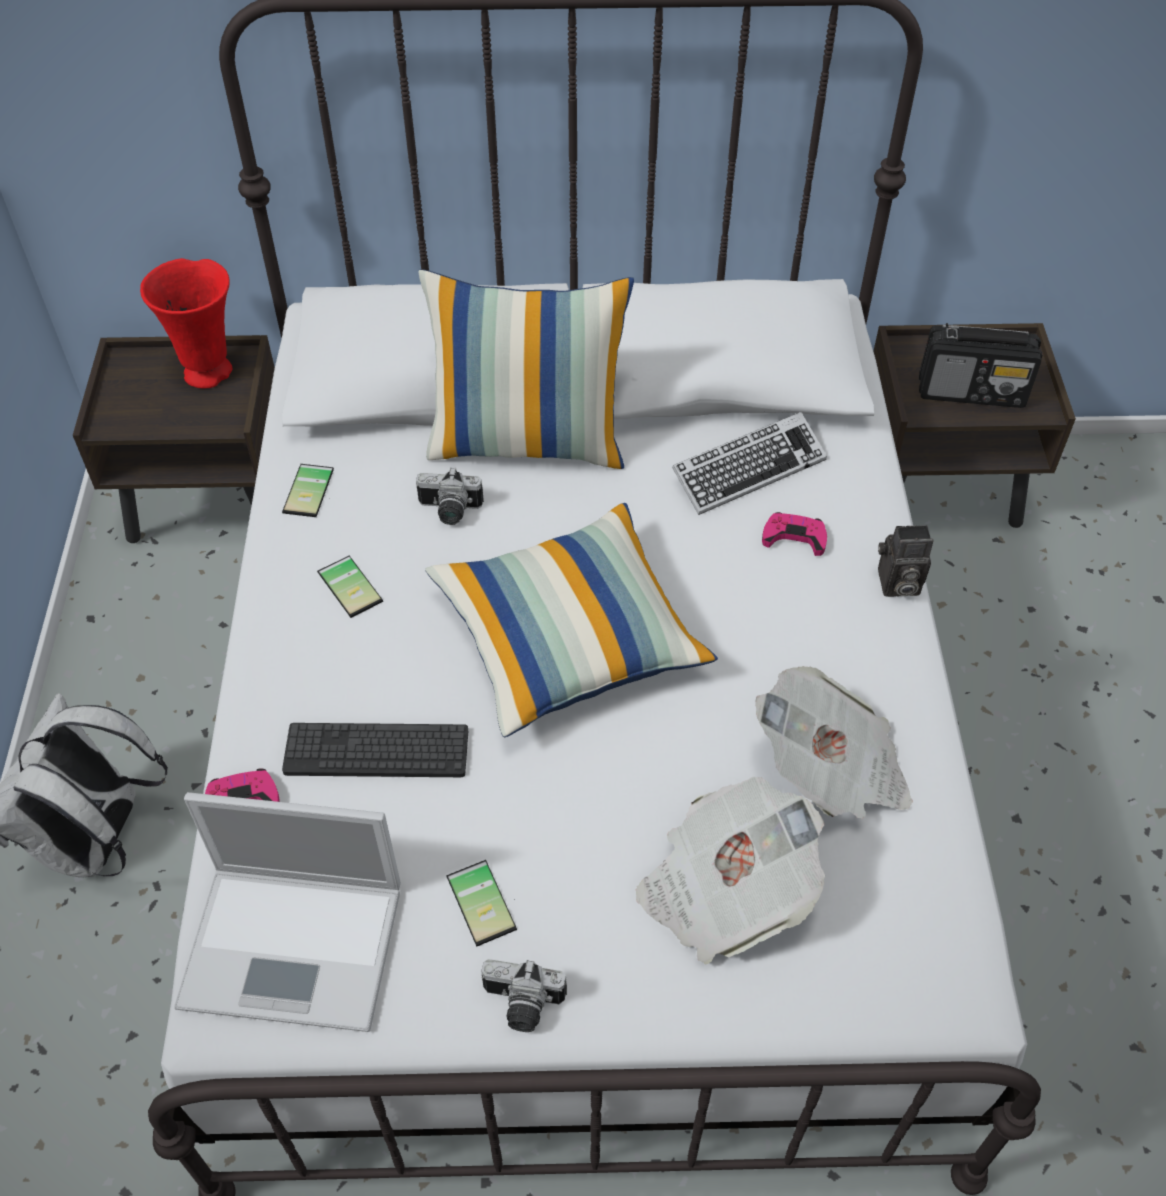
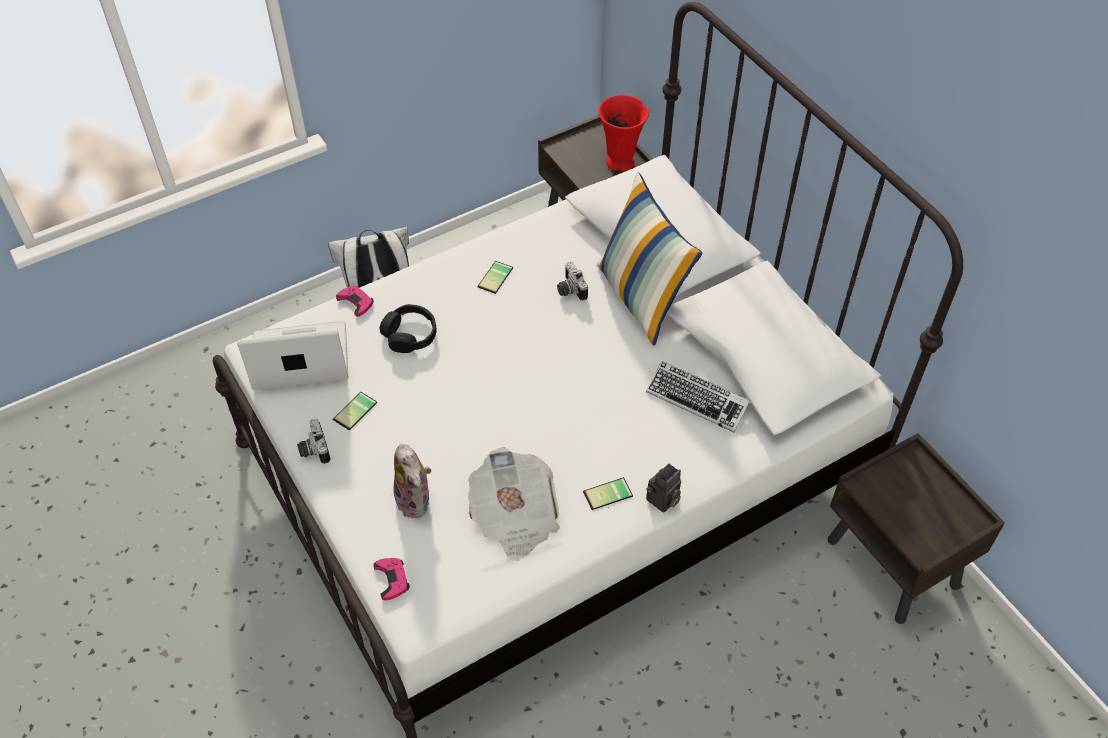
camera: 60 degrees right, 0 degrees up
laptop [174,792,401,1032] -> laptop turned 105 degrees clockwise [237,321,348,390]
phone [282,464,334,517] -> phone moved to [583,477,633,510]
keyboard [282,723,468,777] -> black headphones [380,304,436,353]
pillow [425,503,718,737] -> none
newspaper [636,777,825,965] -> plush toy [393,443,431,518]
pink game controller [762,512,827,556] -> pink game controller moved to [374,558,410,600]
camera [878,525,934,597] -> camera turned 105 degrees counterclockwise [646,463,681,513]
radio [919,323,1042,408] -> none

